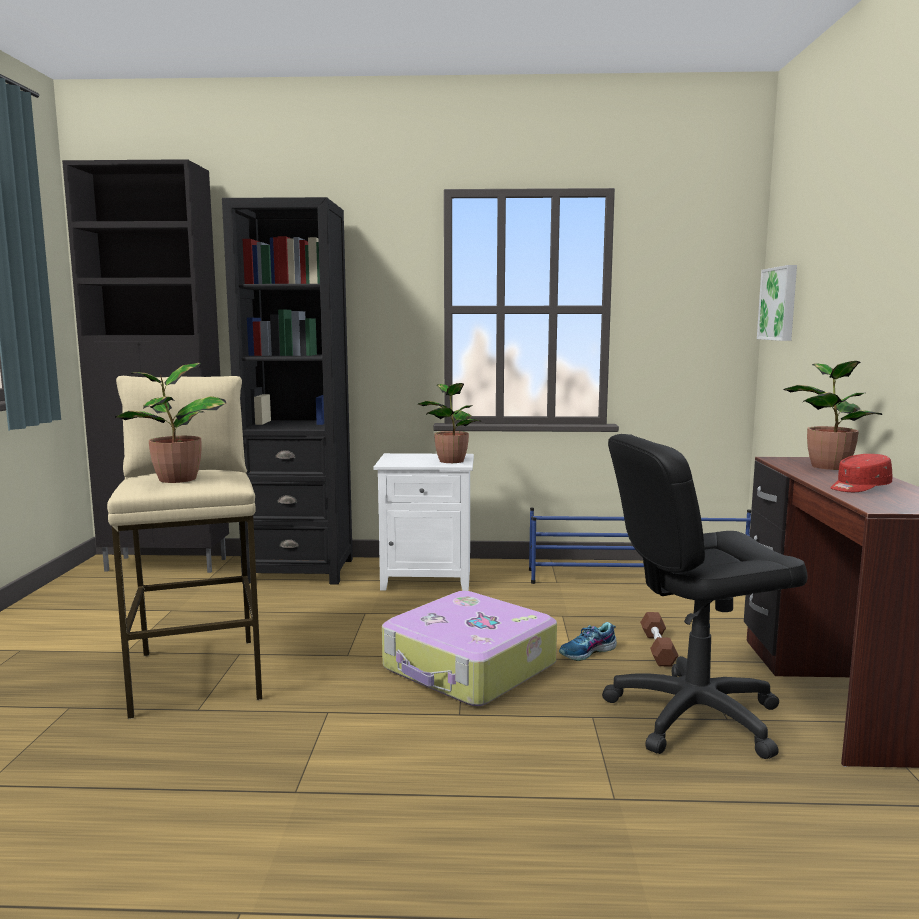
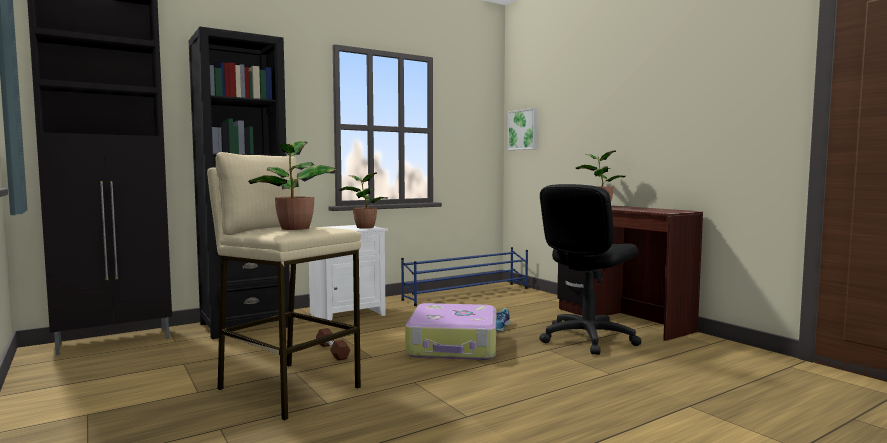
camera: 35 degrees left, 5 degrees down
brown dumbbell [640,612,679,667] -> brown dumbbell moved to [316,328,351,361]
red cap [830,454,893,492] -> none

